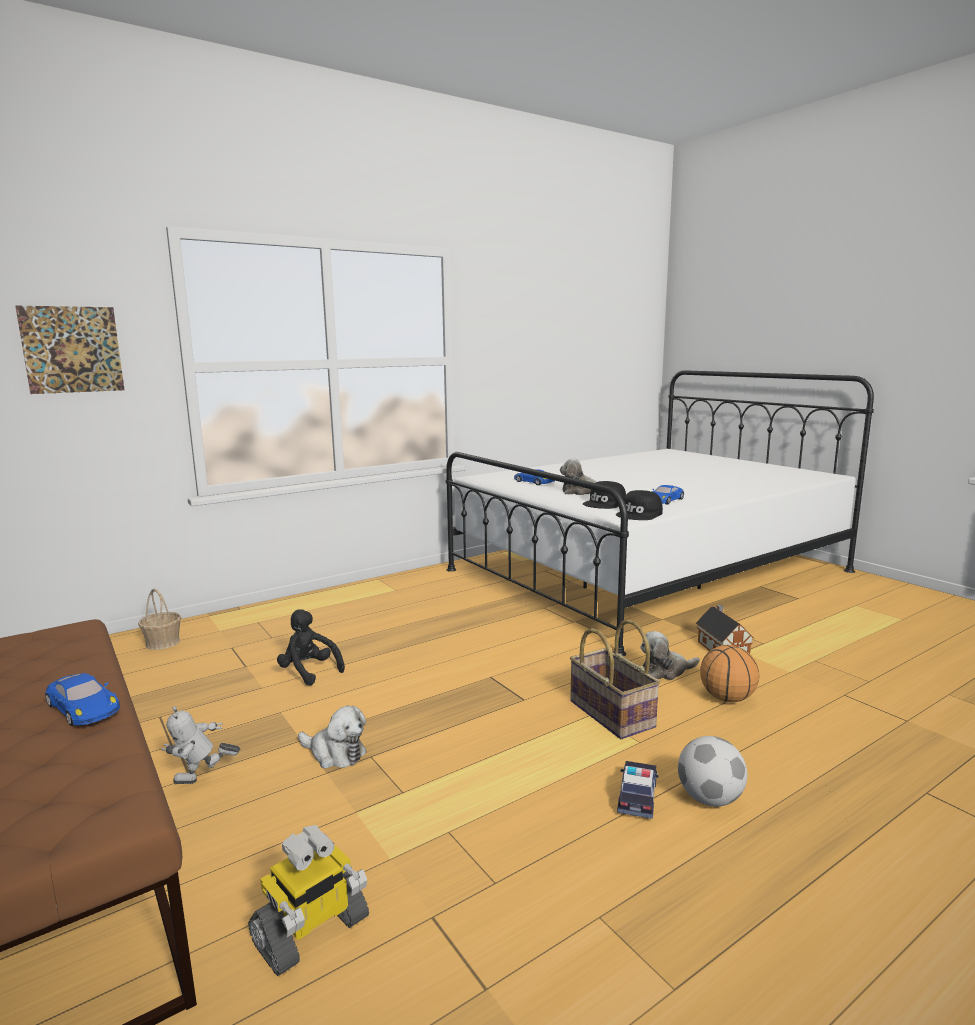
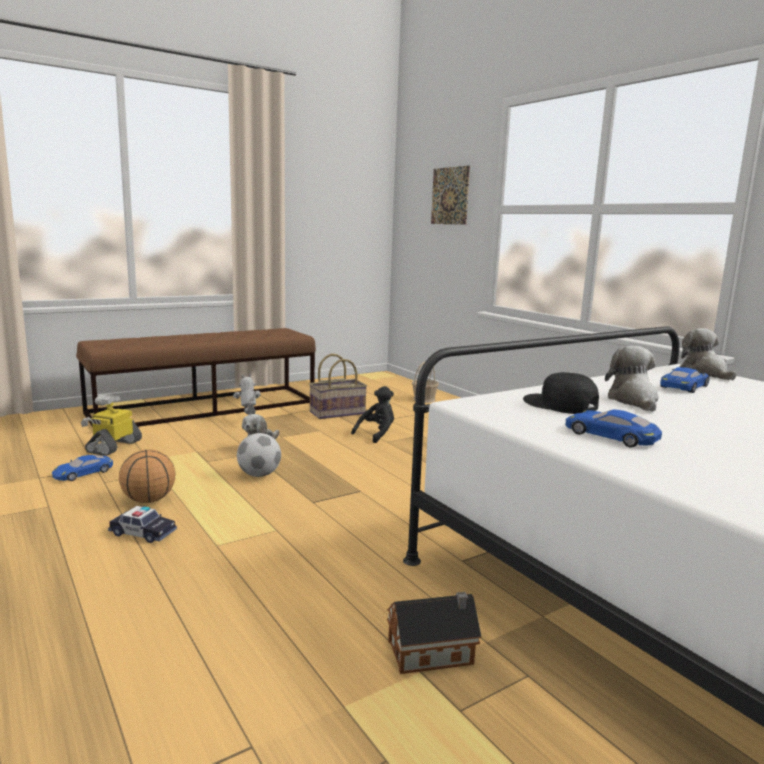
camera: 90 degrees right, 0 degrees up
blue toy car [45,673,120,726] -> blue toy car moved to [52,455,113,481]
toy robot [248,825,369,976] -> toy robot turned 60 degrees clockwise [81,394,142,456]
basket [570,619,660,739] -> basket moved to [309,354,367,419]
black cap [616,490,663,520] -> none
plush toy [640,631,700,680] -> plush toy moved to [680,328,737,380]
football [678,736,747,807] -> football moved to [237,433,281,477]
basketball [700,645,759,702] -> basketball moved to [119,449,176,503]

